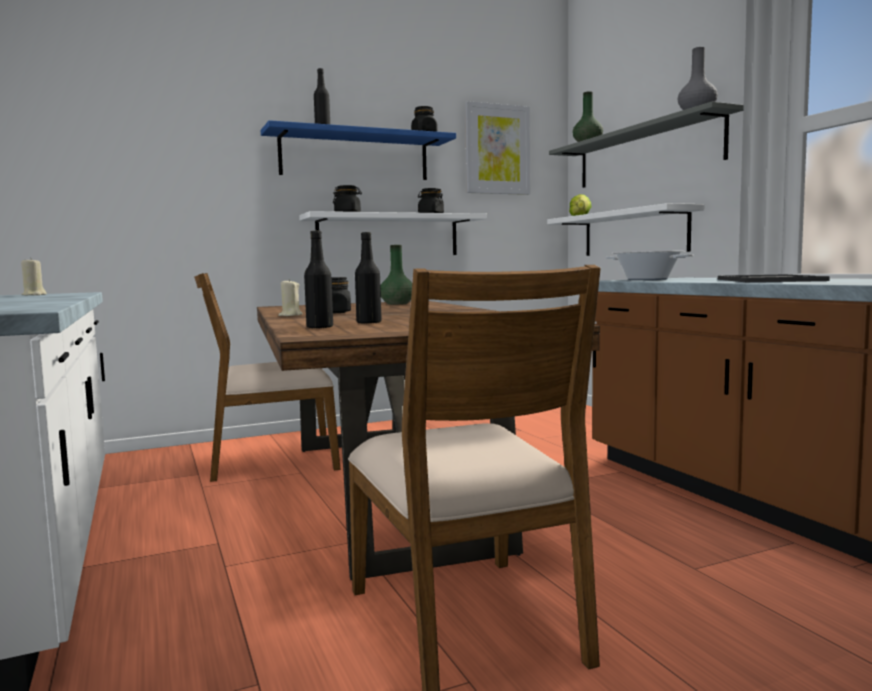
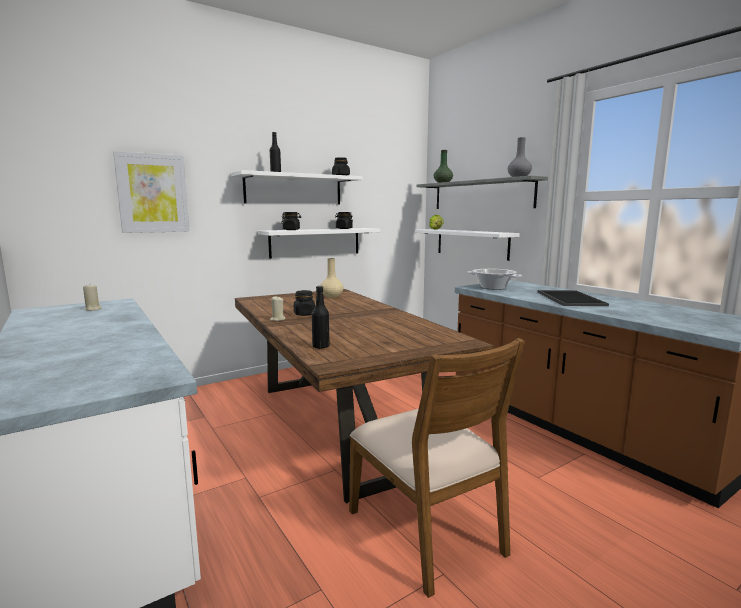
camera: 10 degrees left, 5 degrees up
brown chair [194,273,341,482] -> none
blue shelf [261,120,456,180] -> white shelf [231,170,362,204]
black bottle [355,232,382,324] -> none
green vase [380,245,412,305] -> beige vase [320,258,343,298]
picture [465,101,530,195] -> picture moved to [113,151,190,233]

